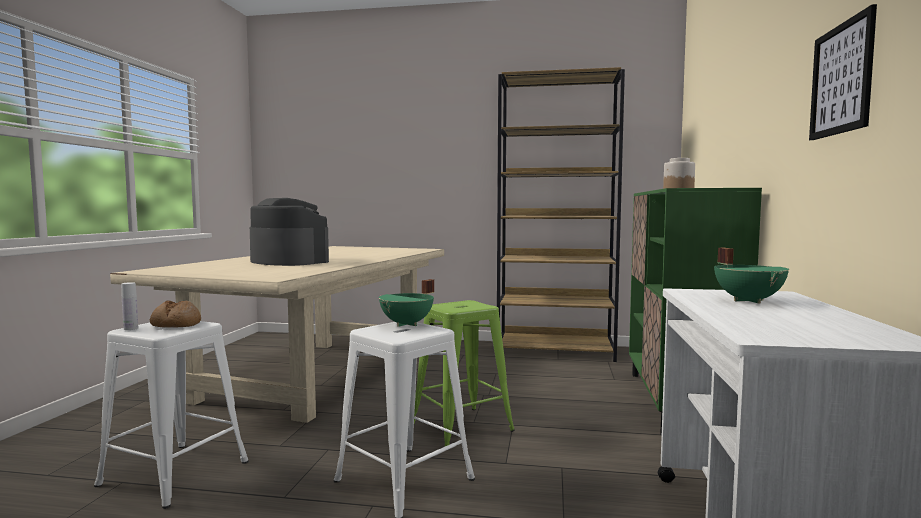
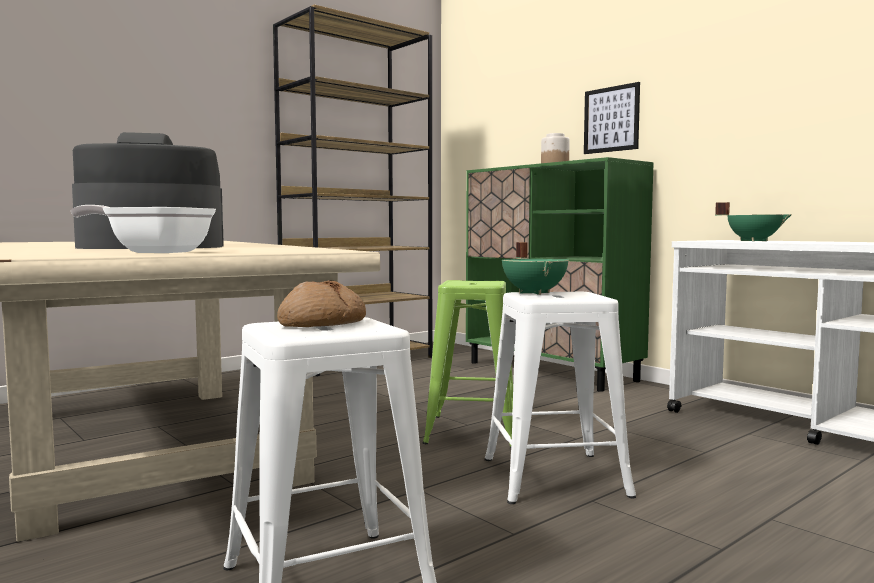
camera: 50 degrees left, 0 degrees up
white bottle [121,282,138,330] -> none
picture [809,4,877,140] -> picture moved to [584,82,640,154]
none -> frying pan [71,205,216,253]

